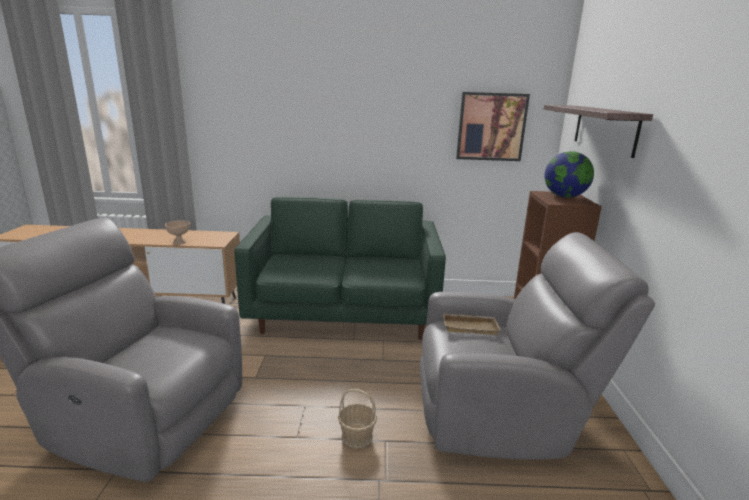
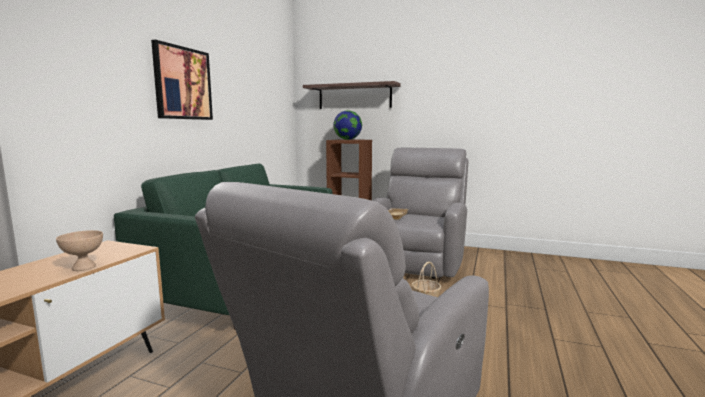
camera: 70 degrees left, 10 degrees down
picture [456,92,530,161] -> picture moved to [151,40,213,120]

